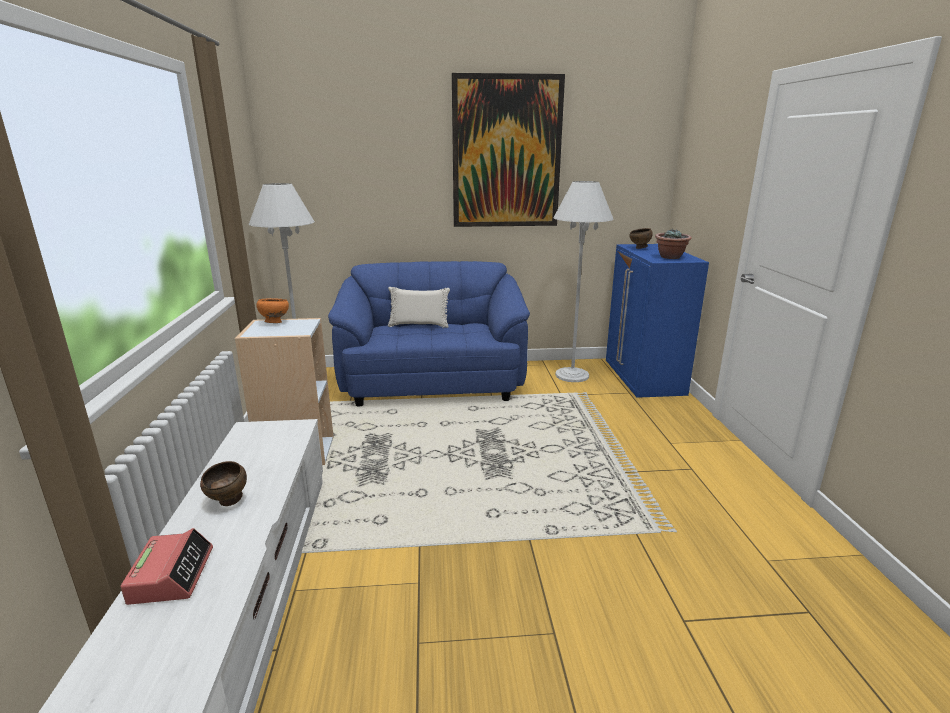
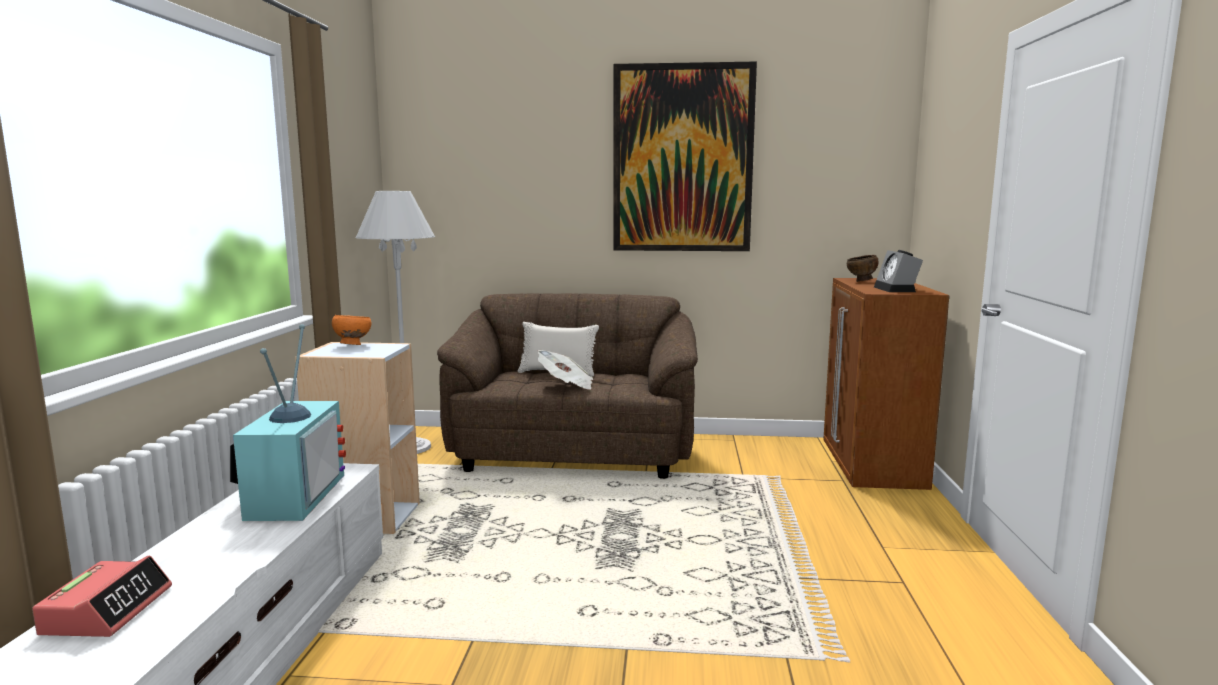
camera: 10 degrees right, 10 degrees down
brown bowl [200,461,247,506] -> none
blue sofa [328,261,530,407] -> brown sofa [437,293,698,479]
white floor lamp [553,181,613,382] -> none
blue cabinet [606,244,709,398] -> brown cabinet [823,278,949,490]
potted plant [655,229,692,259] -> alarm clock [874,250,923,292]
none -> television [230,324,346,521]
none -> newspaper [537,350,593,390]

